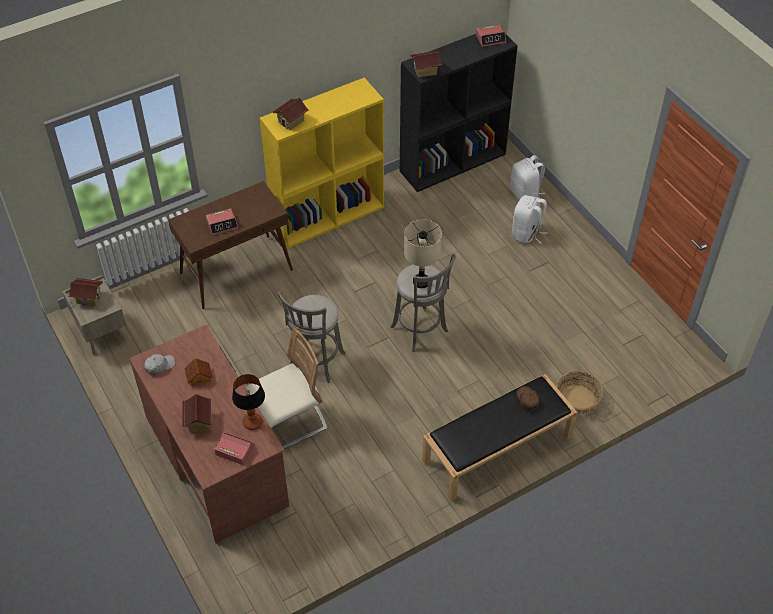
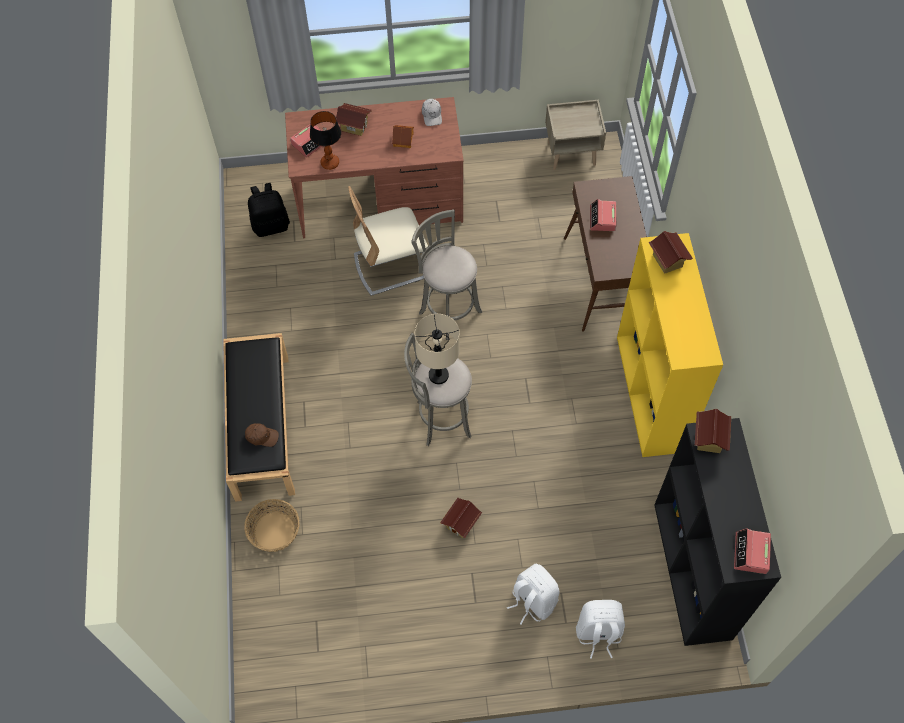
camera: 115 degrees right, 10 degrees up
toy house [69,278,103,306] -> toy house moved to [440,498,482,538]
beige chair [246,327,328,449] -> beige chair turned 75 degrees clockwise [348,186,428,296]
none -> black backpack [248,183,290,237]

